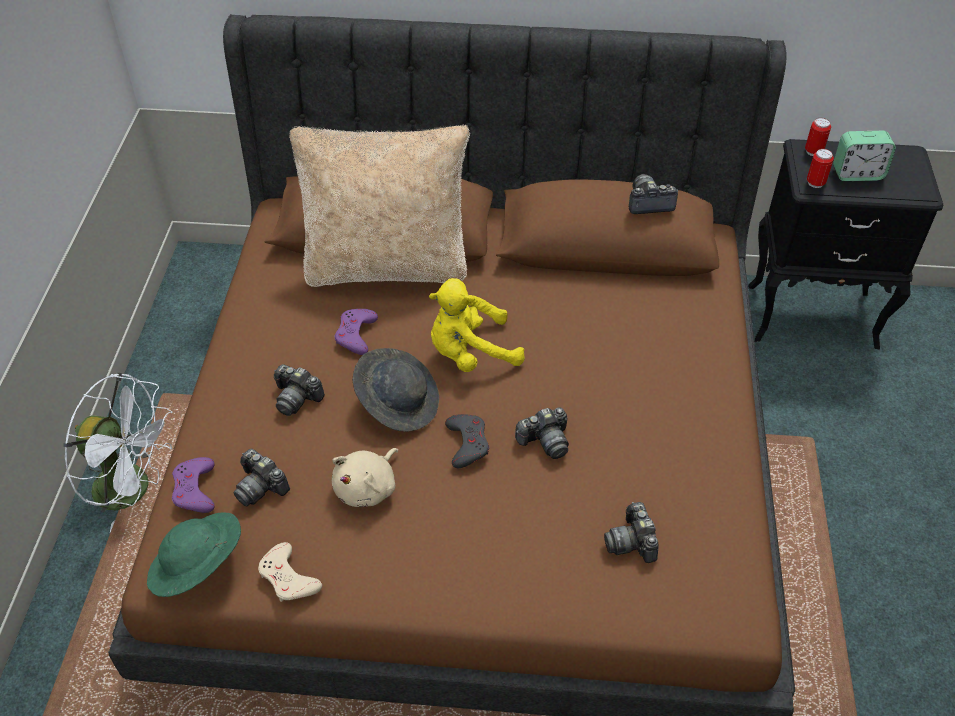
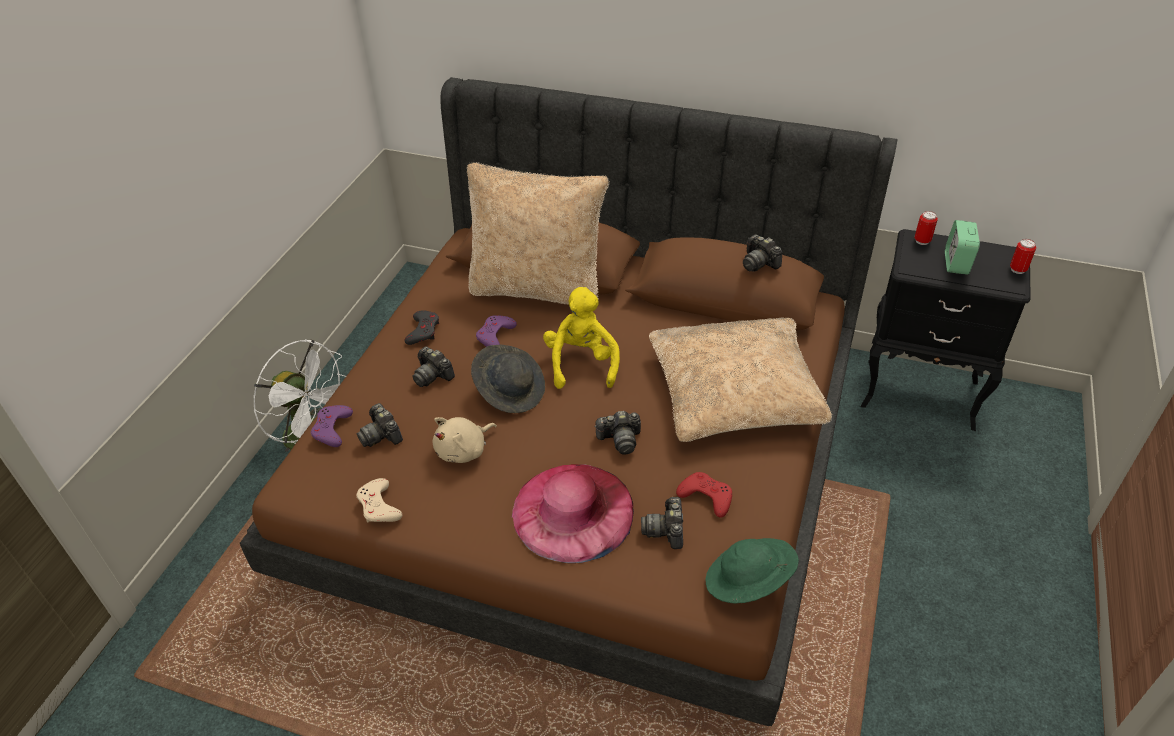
camera: 15 degrees right, 5 degrees down
green hat [147,512,241,597] -> green hat moved to [706,538,799,603]
yellow plush toy [429,278,525,372] -> yellow plush toy turned 90 degrees clockwise [543,287,620,389]
grey game controller [445,414,489,468] -> grey game controller moved to [404,310,439,345]
camera [629,174,679,214] -> camera turned 135 degrees counterclockwise [743,235,783,272]
can [807,149,834,188] -> can moved to [1010,239,1036,274]
alarm clock [833,131,896,181] -> alarm clock turned 90 degrees clockwise [945,220,980,275]
none -> pink hat [512,464,634,563]
none -> beige pillow [649,317,832,442]
none -> red game controller [676,472,732,518]

